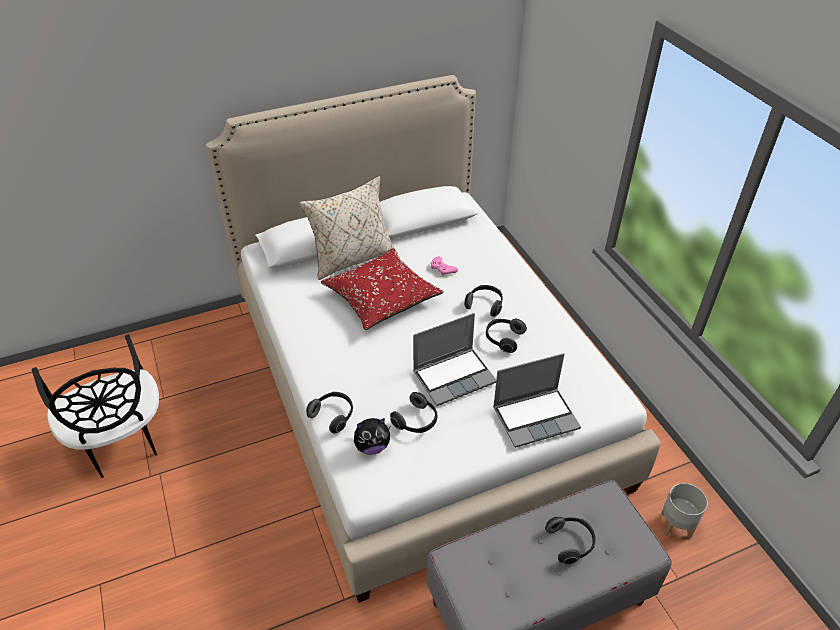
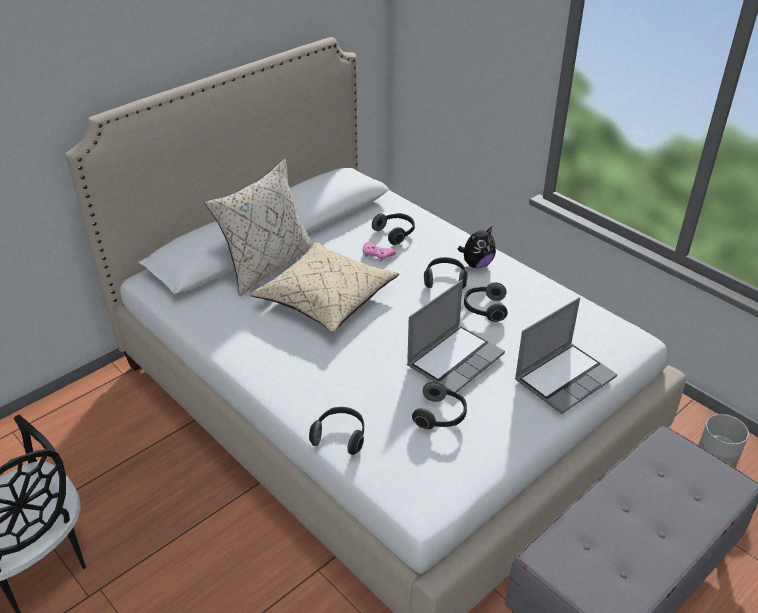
camera: 20 degrees left, 5 degrees down
red pillow [321,248,444,330] -> beige pillow [250,242,399,333]
plush toy [354,418,390,455] -> plush toy moved to [458,227,496,268]
headphones [545,516,596,565] -> headphones moved to [372,213,415,245]

